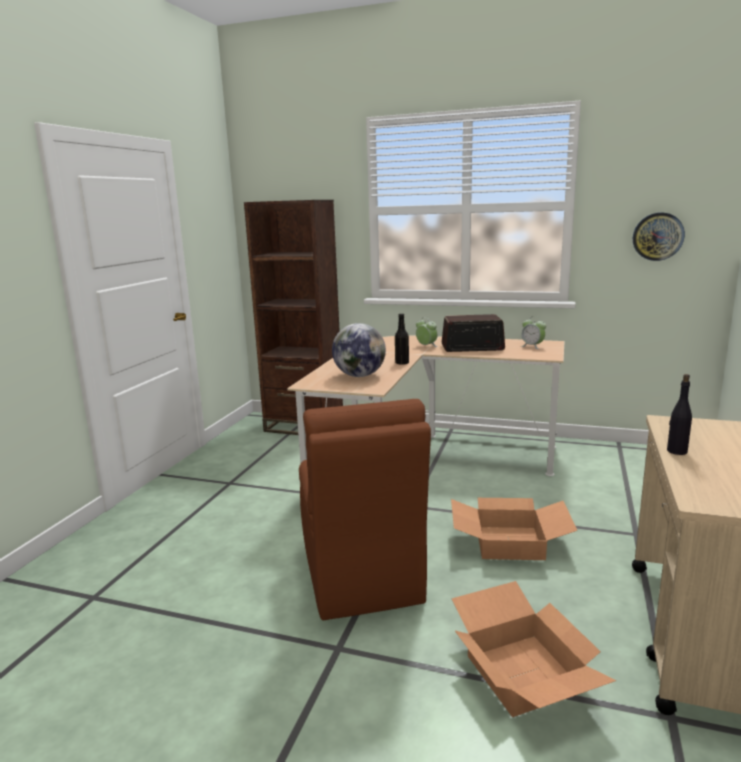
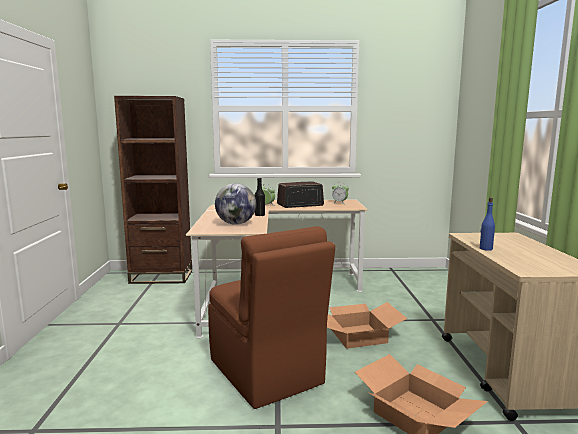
camera: 20 degrees left, 5 degrees down
wall clock [633,212,685,261] -> none
black bottle [667,374,692,455] -> blue bottle [480,198,495,251]

